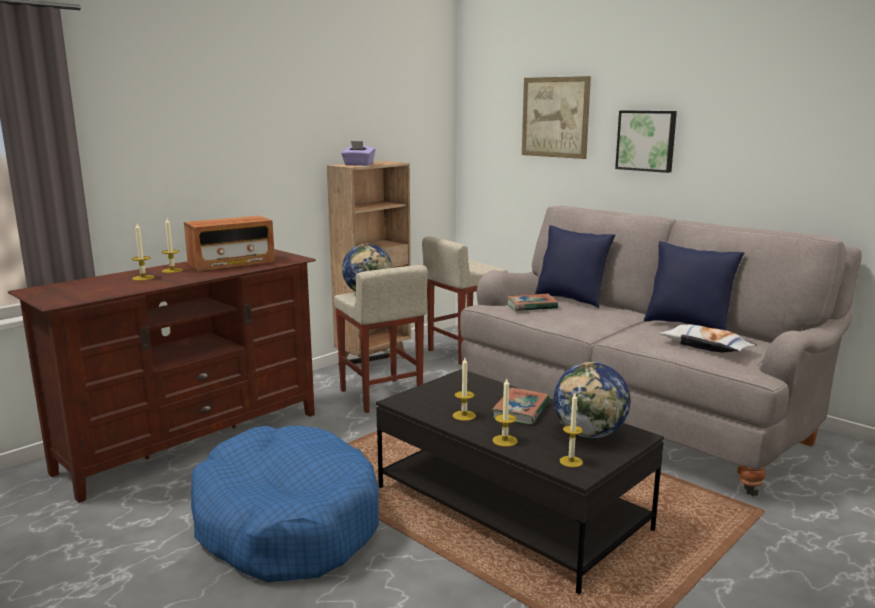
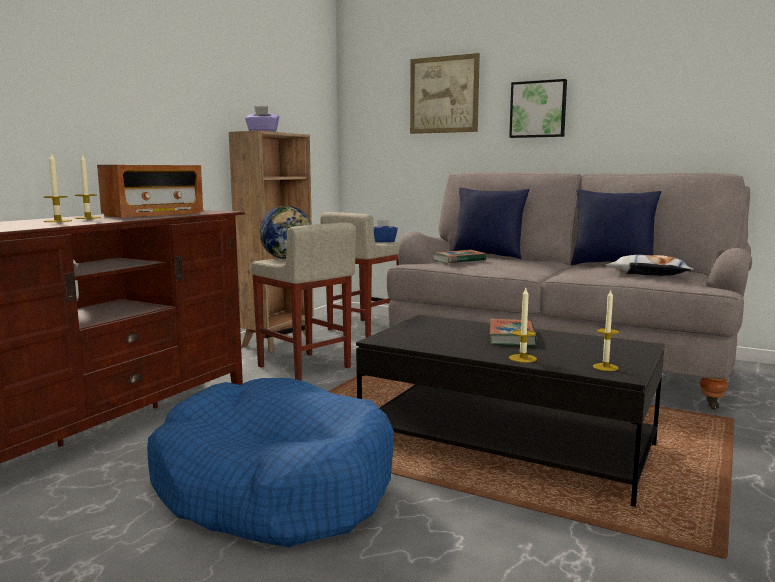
camera: 15 degrees left, 5 degrees down
candle [453,358,476,421] -> none
globe [554,362,631,438] -> none
none -> blue tissue box [374,220,398,242]

